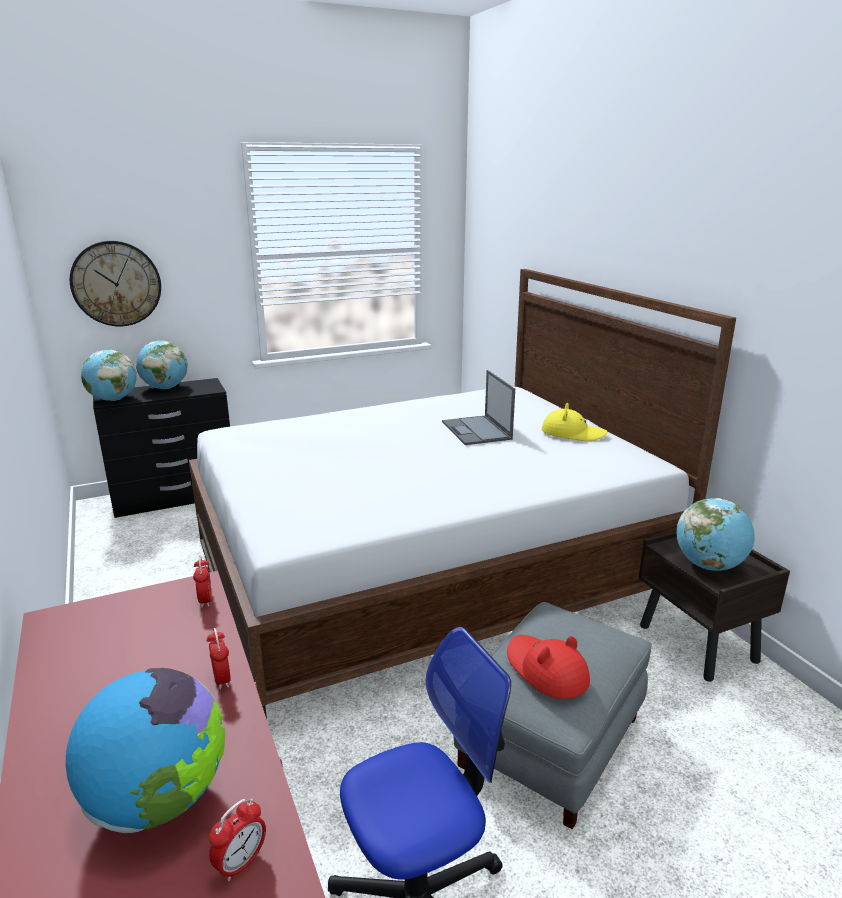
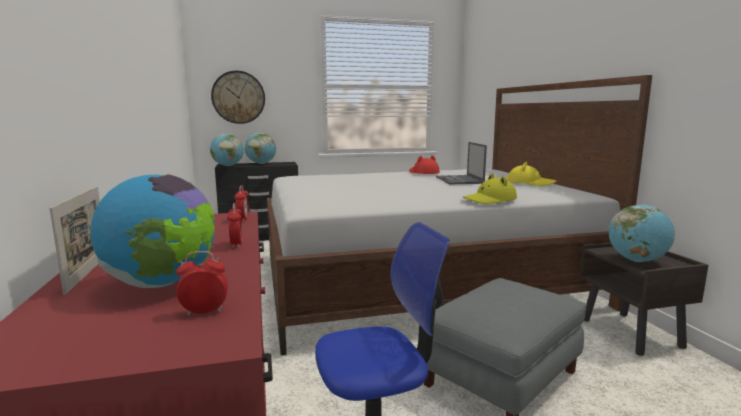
camera: 10 degrees right, 10 degrees down
alarm clock [209,799,266,882] -> alarm clock turned 150 degrees counterclockwise [176,251,228,315]
red hat [507,635,590,699] -> red hat moved to [409,155,440,174]
none -> picture frame [50,187,100,295]
none -> yellow hat [463,173,517,204]

